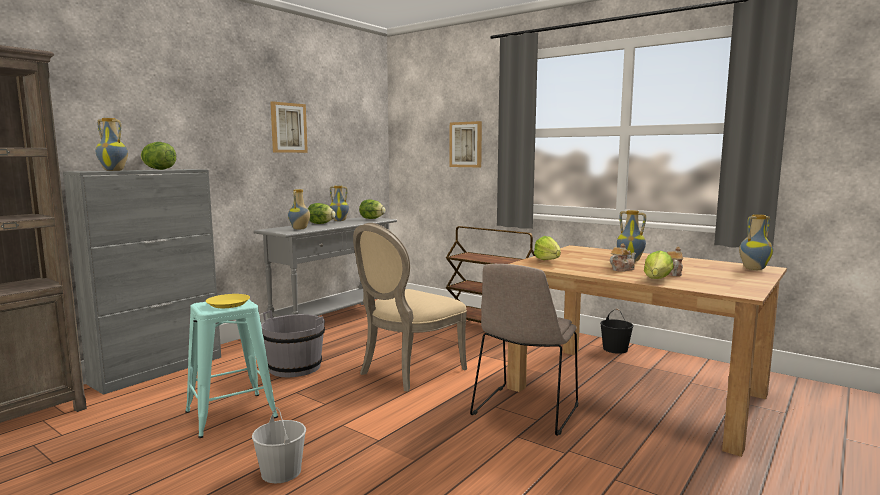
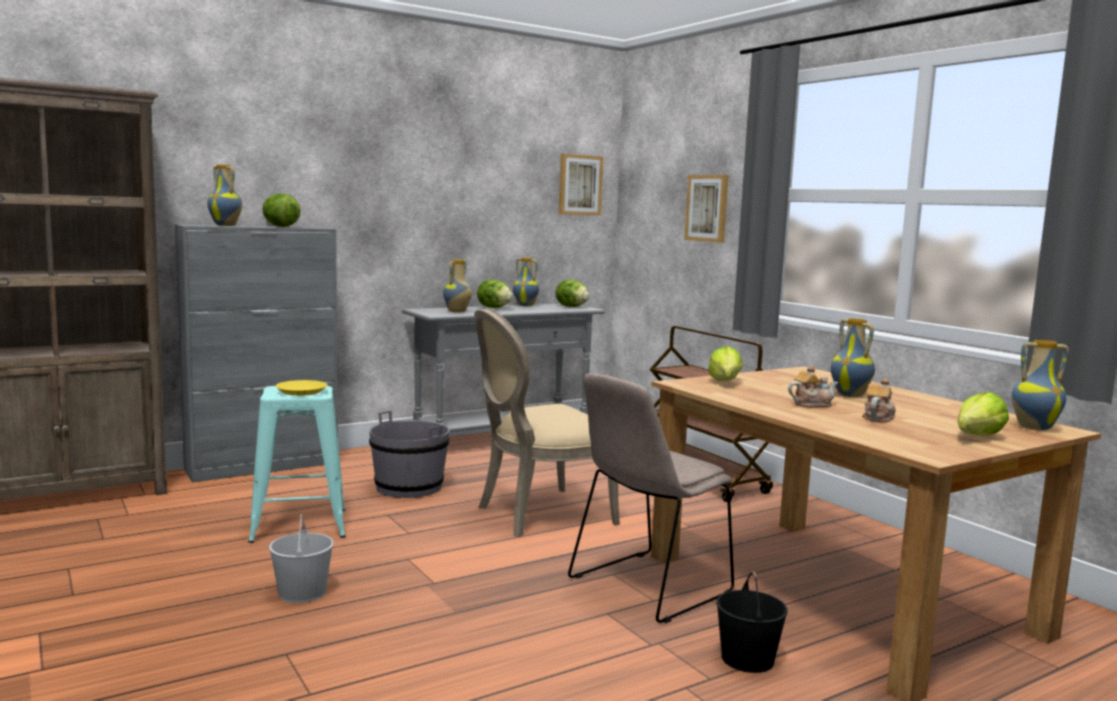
camera: 20 degrees right, 0 degrees up
picture [270,101,308,153] -> picture moved to [559,154,603,216]
black bucket [600,309,634,354] -> black bucket moved to [716,571,788,673]
lettuce [644,250,674,279] -> lettuce moved to [958,392,1009,435]

